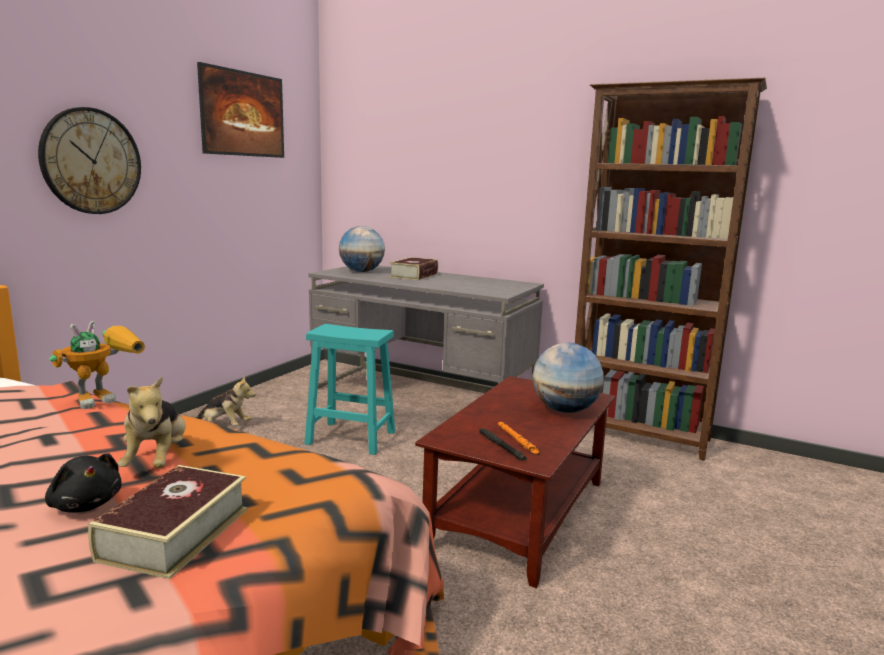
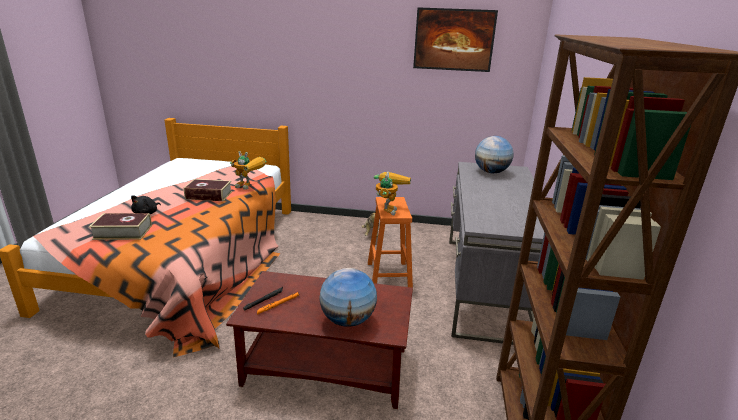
camera: 70 degrees right, 10 degrees up
wall clock [38,107,141,214] -> none
plush toy [118,377,186,468] -> none
turquoise stool [304,324,395,455] -> orange stool [368,197,413,288]
book [389,257,438,280] -> book moved to [184,179,232,201]
none -> toy robot [374,172,411,215]

